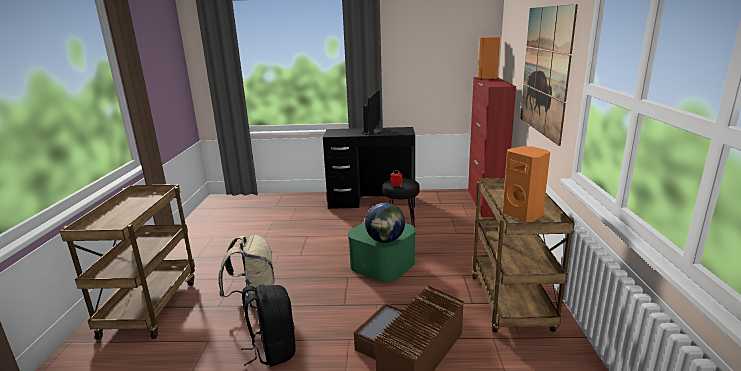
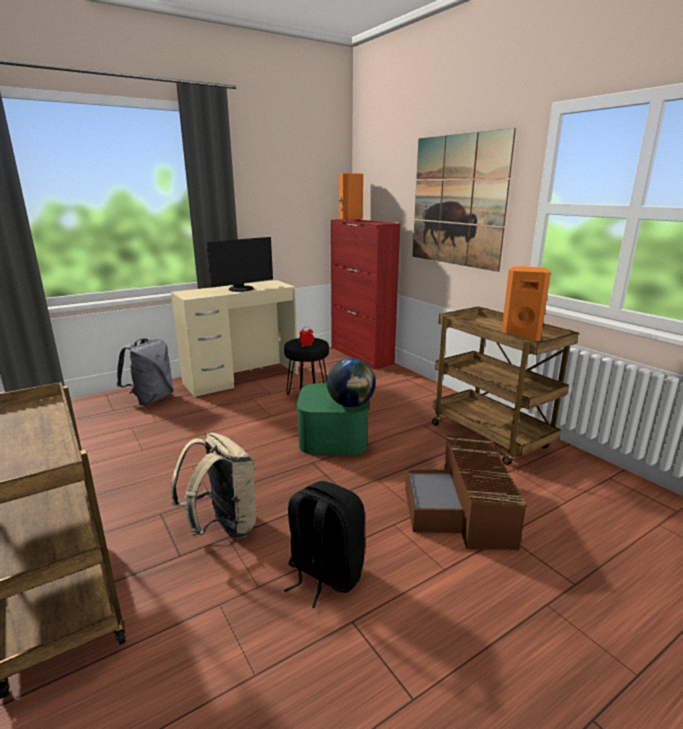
camera: 35 degrees left, 0 degrees up
black desk [323,127,415,209] -> beige desk [171,280,298,397]
monitor [363,89,382,135] -> monitor turned 75 degrees clockwise [206,237,273,292]
none -> grey backpack [117,338,174,406]

